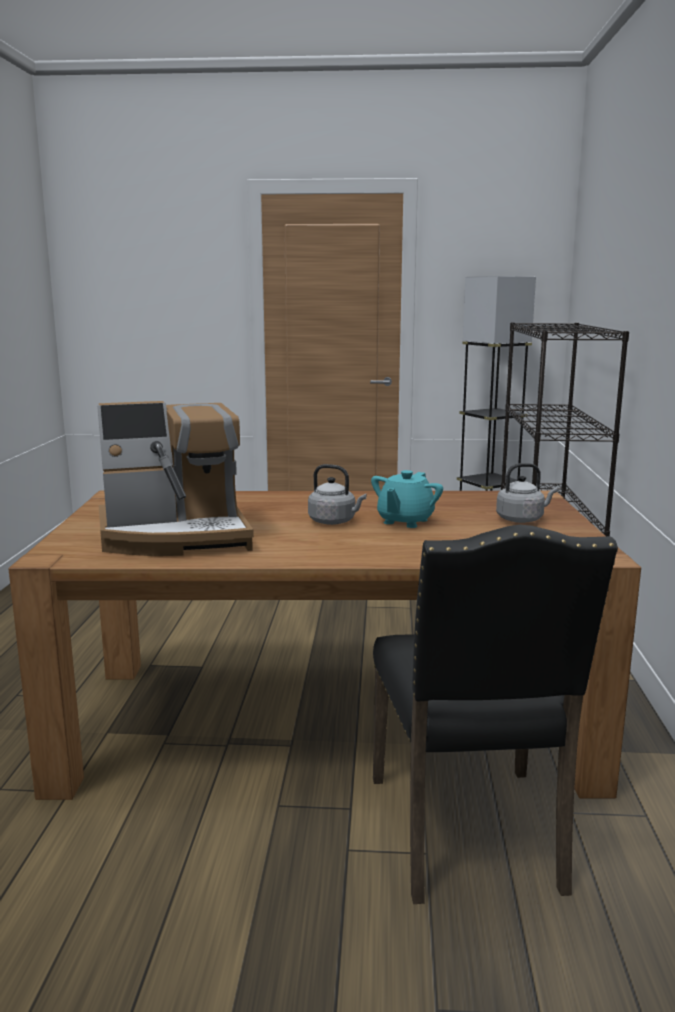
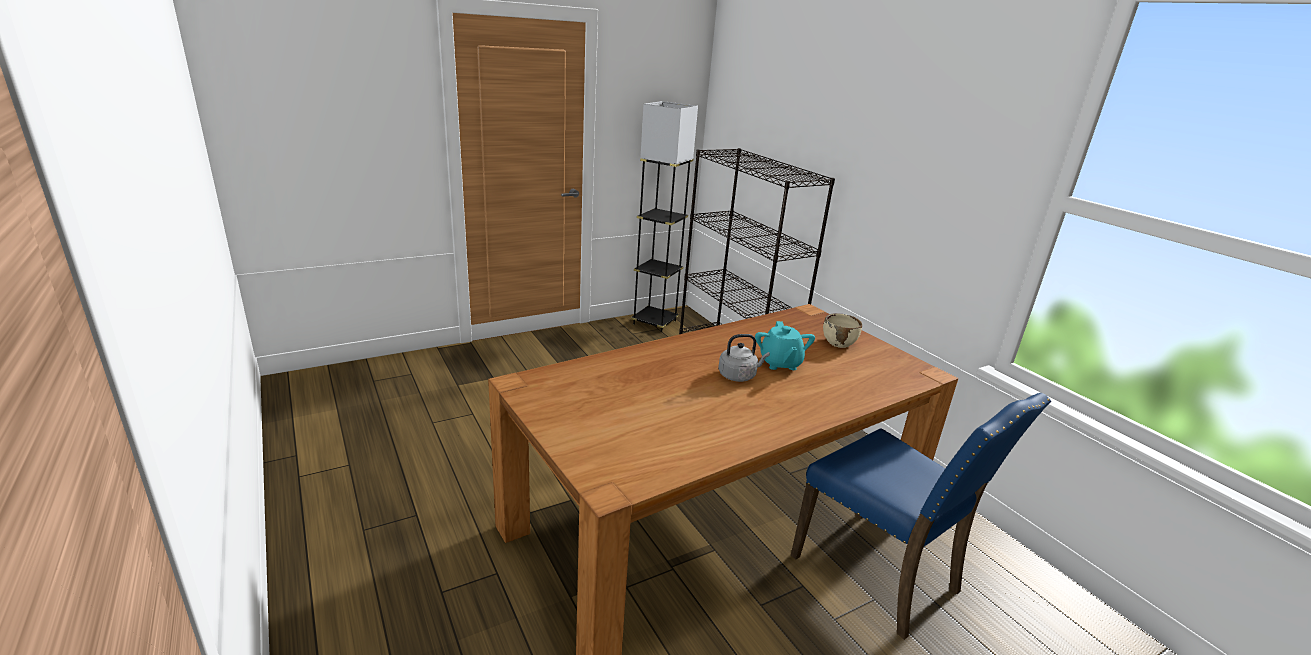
camera: 35 degrees left, 10 degrees up
coffee machine [97,401,254,556] -> none
black chair [373,525,618,904] -> blue chair [791,393,1051,640]
grey kettle [496,463,558,523] -> beige bowl [823,313,862,348]

